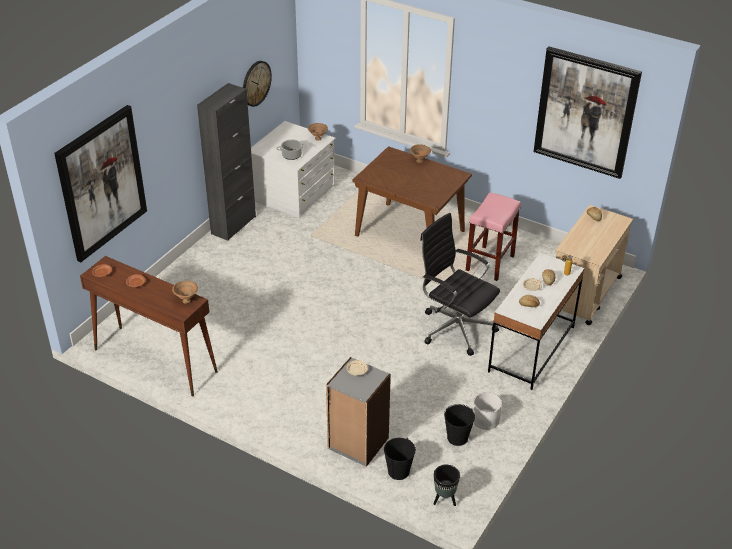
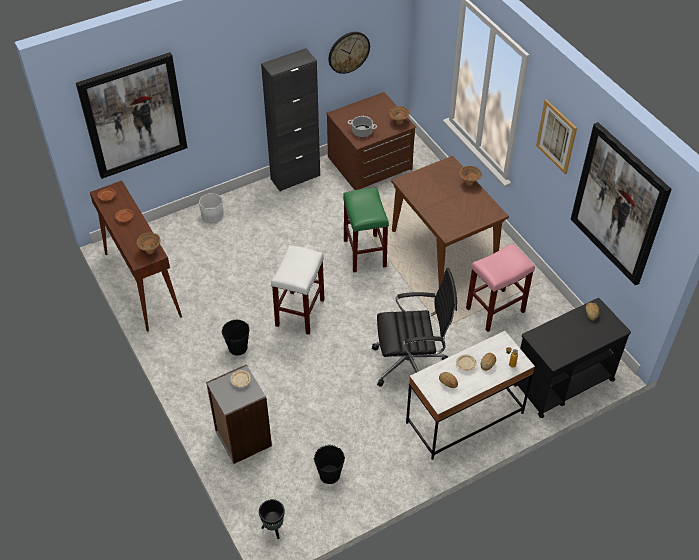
camera: 30 degrees right, 10 degrees up
white dresser [251,121,336,218] -> brown dresser [326,92,416,190]
black bucket [384,438,416,480] -> black bucket moved to [222,320,249,356]
black office chair [420,213,500,356] -> black office chair turned 105 degrees clockwise [372,268,457,387]
white planter [473,392,502,430] -> white planter moved to [199,193,224,223]
beige cart [555,205,633,325] -> black cart [514,298,631,418]
none -> white stool [271,245,325,335]
none -> green stool [343,188,389,273]
none -> picture [536,100,577,174]

